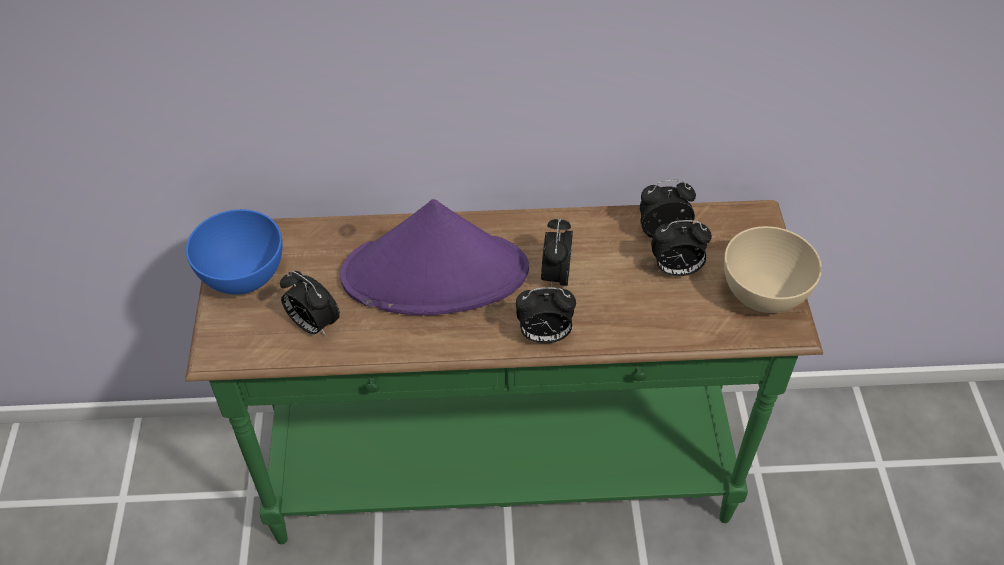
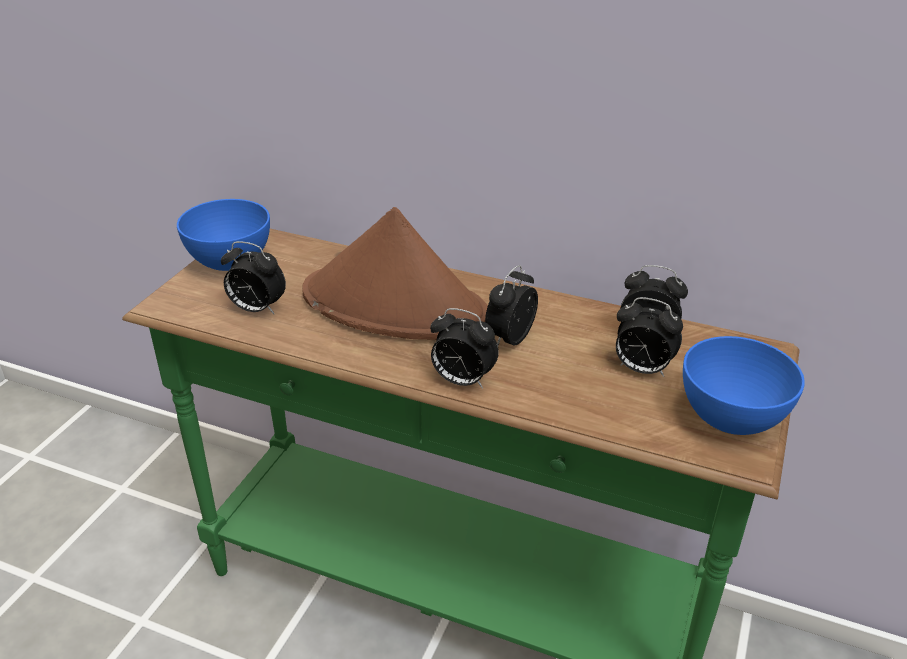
camera: 25 degrees right, 15 degrees down
alarm clock [280,271,340,337] -> alarm clock turned 45 degrees counterclockwise [221,241,286,314]
purple hat [340,199,529,316] -> brown hat [302,207,488,340]
beige bowl [724,226,822,313] -> blue bowl [683,336,805,435]

